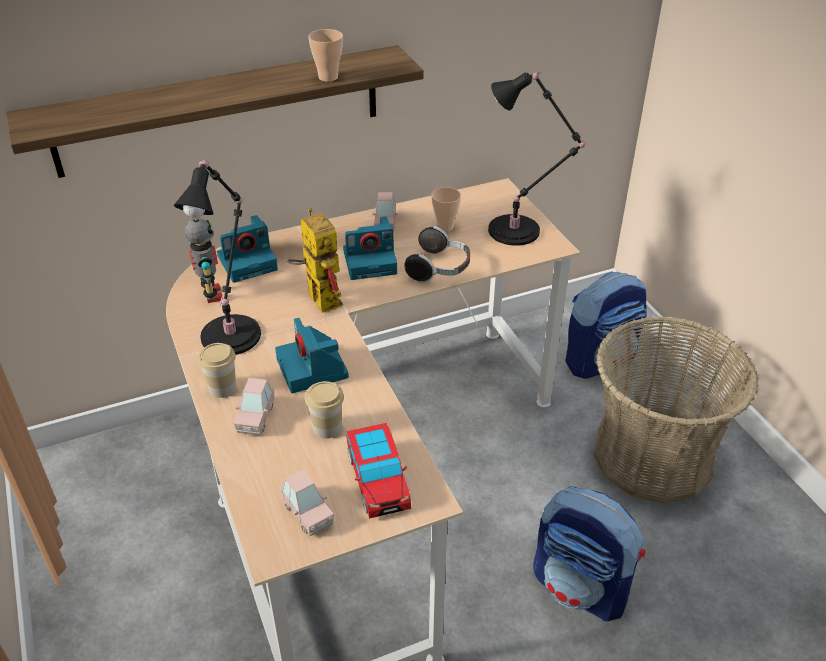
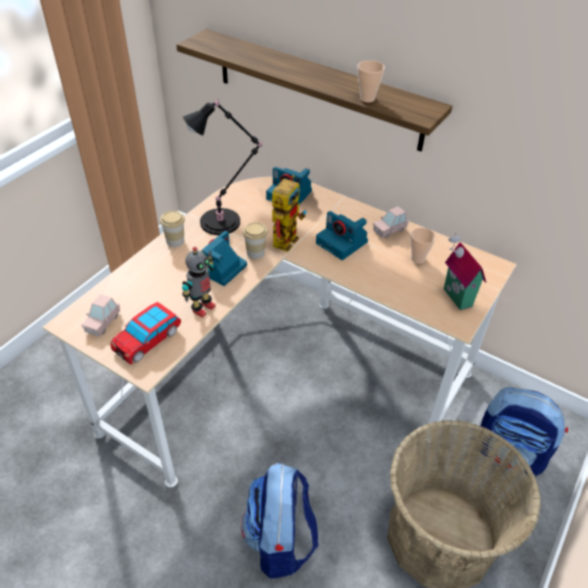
camera: 55 degrees right, 5 degrees up
toy robot [185,218,223,303] -> toy robot moved to [182,247,215,317]
pink toy car [234,378,274,435] -> none
cup [305,381,344,439] -> cup moved to [243,222,268,259]
headphones [404,226,470,283] -> none
black table lamp [488,72,587,246] -> toy house [444,233,486,310]

